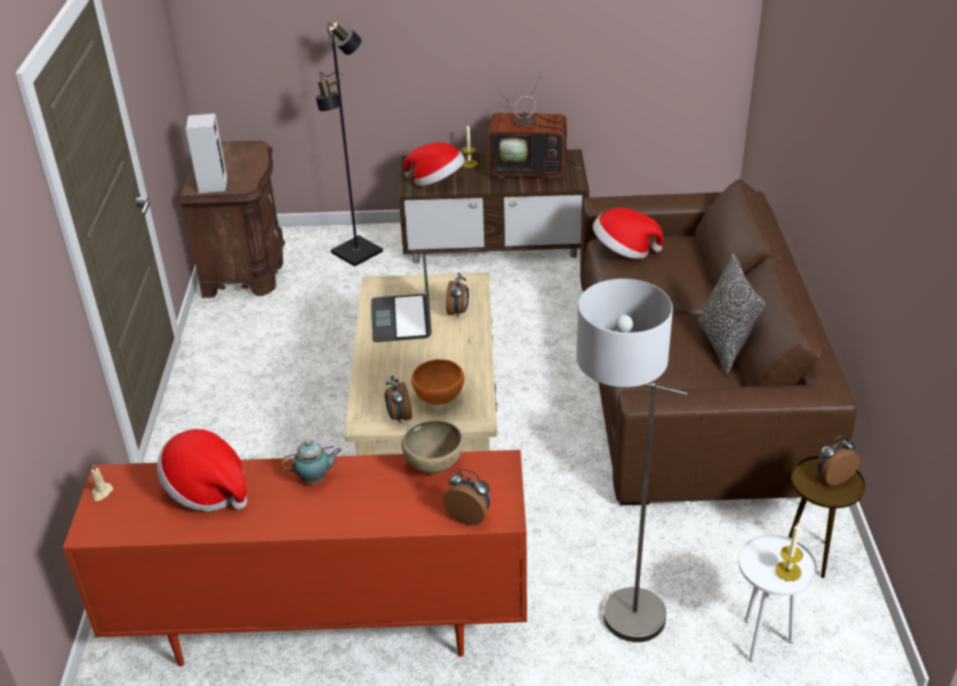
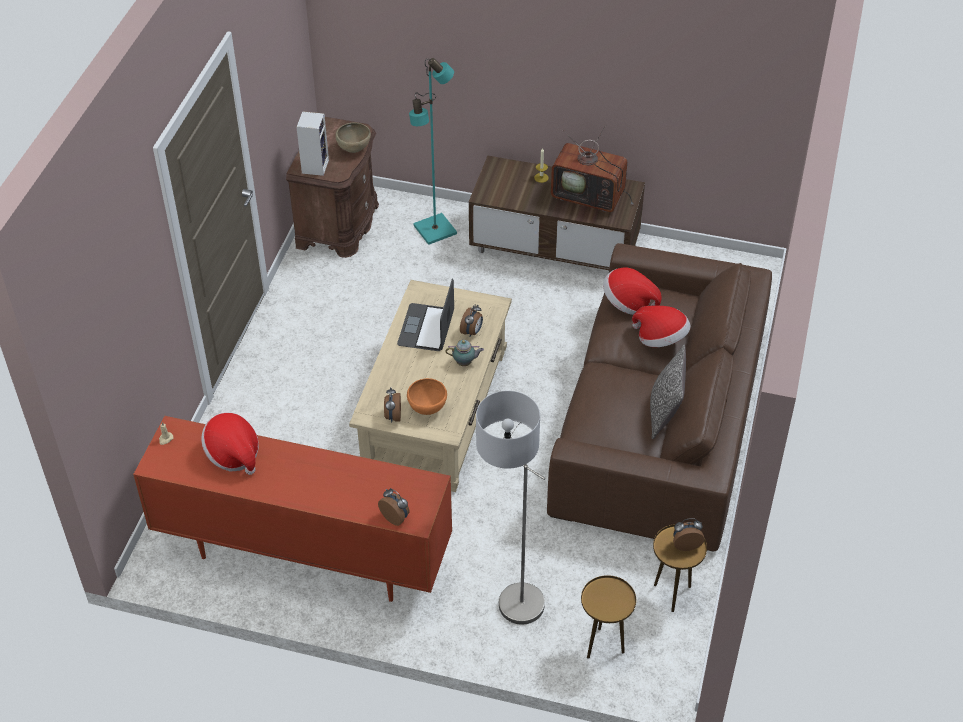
camera: 15 degrees right, 10 degrees up
teapot [281,440,342,484] -> teapot moved to [445,340,484,366]
black floor lamp [316,23,383,266] -> turquoise floor lamp [409,58,457,245]
brown bowl [402,420,464,474] -> brown bowl moved to [335,123,371,153]
hat [403,142,465,186] -> hat moved to [632,306,690,347]
white side table [738,534,817,662] -> brown side table [581,575,636,659]
candle [775,524,803,581] -> none

